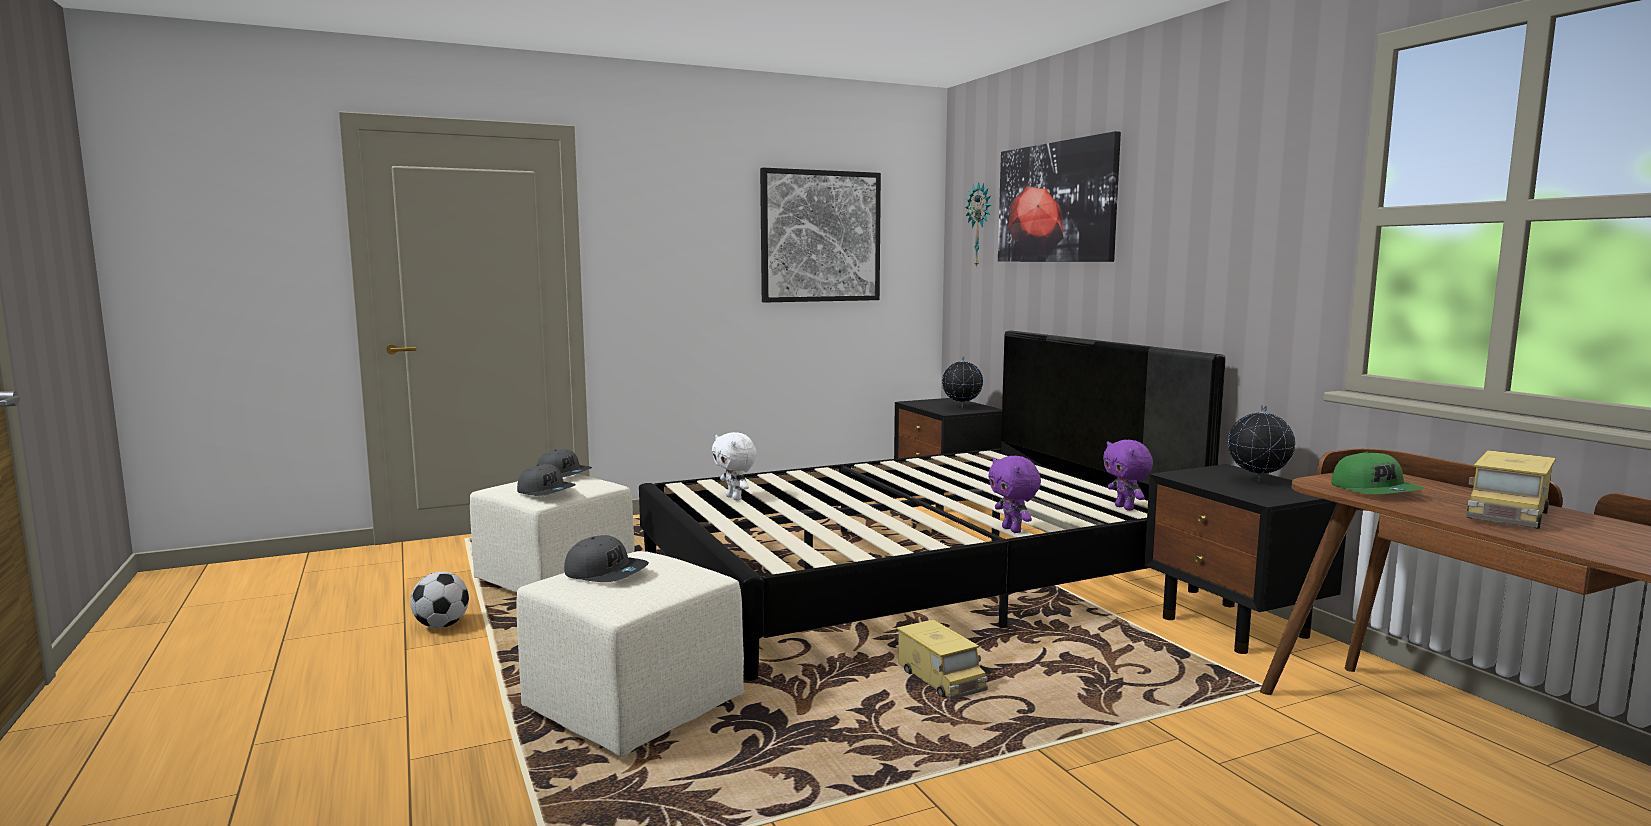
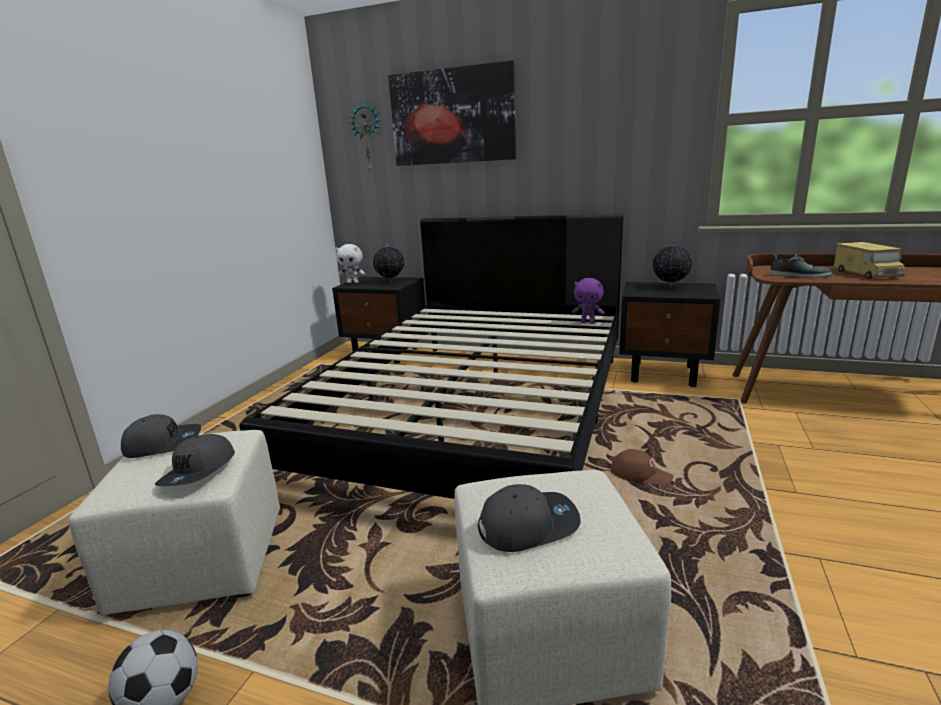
camera: 45 degrees left, 10 degrees up
grey cap [517,464,576,496] -> grey cap turned 105 degrees clockwise [155,434,235,486]
white plush toy [712,432,757,500] -> white plush toy moved to [336,244,365,283]
picture [760,168,881,303] -> none
toy truck [896,619,988,700] -> brown cap [611,449,673,485]
purple plush toy [988,456,1041,533] -> none
green cap [1331,452,1424,494] -> shoe [770,254,832,278]

